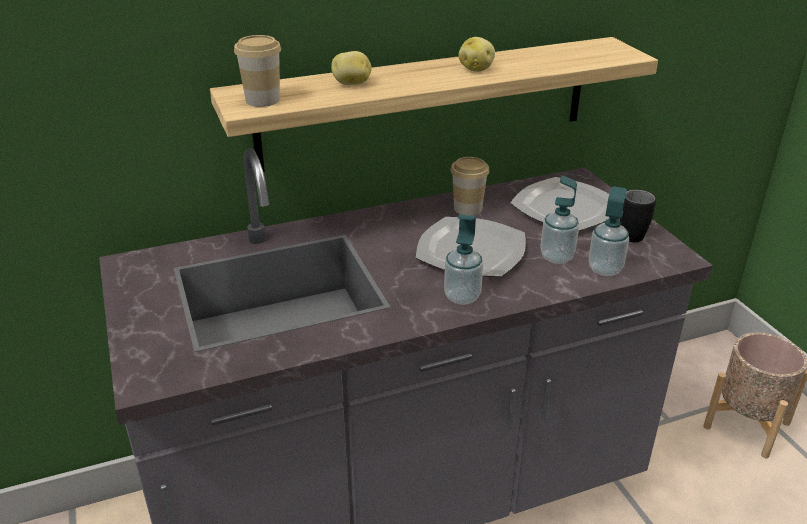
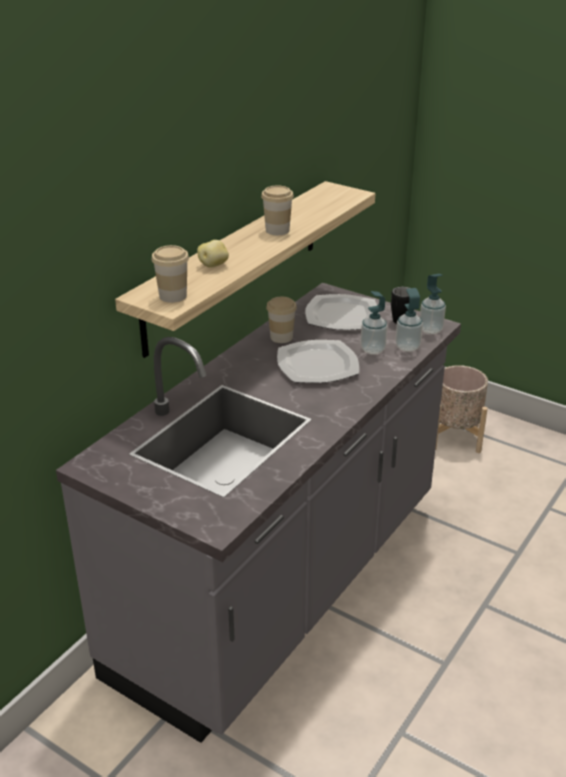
camera: 35 degrees left, 0 degrees up
soap dispenser [444,214,483,305] -> soap dispenser moved to [420,274,446,334]
potato [458,37,495,72] -> cup [261,185,294,235]

